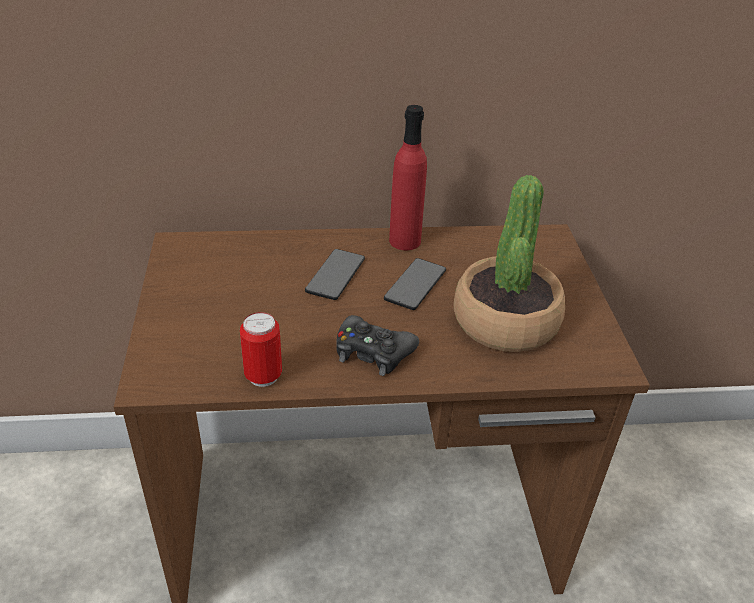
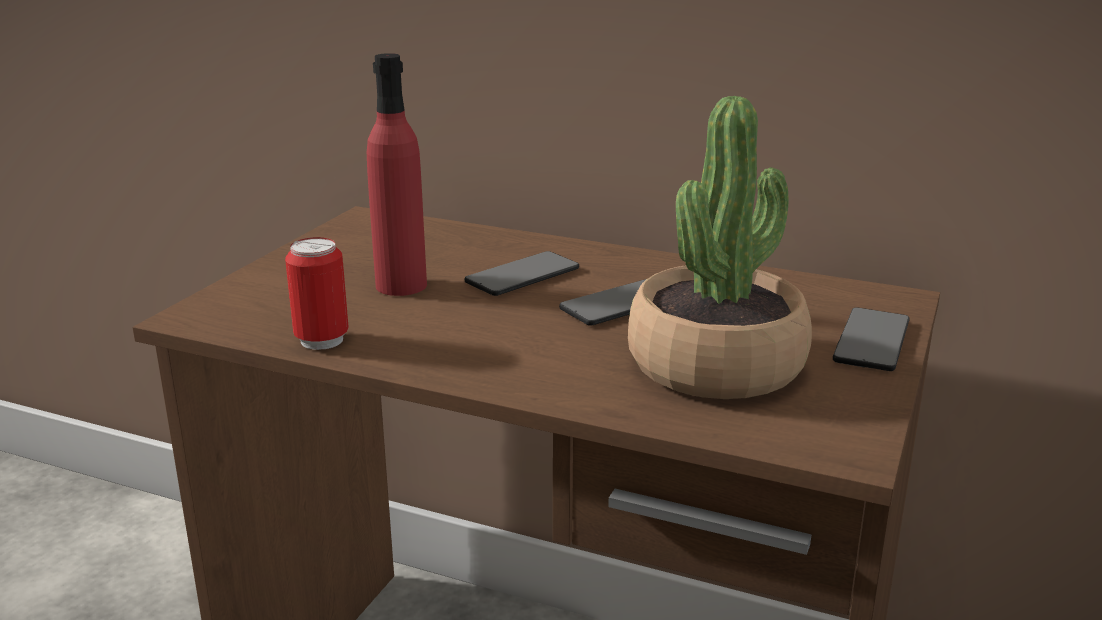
camera: 30 degrees right, 15 degrees down
black game controller [336,315,419,376] -> none
red bottle [389,105,427,250] -> red bottle moved to [367,53,427,296]
none -> phone [833,307,910,371]

